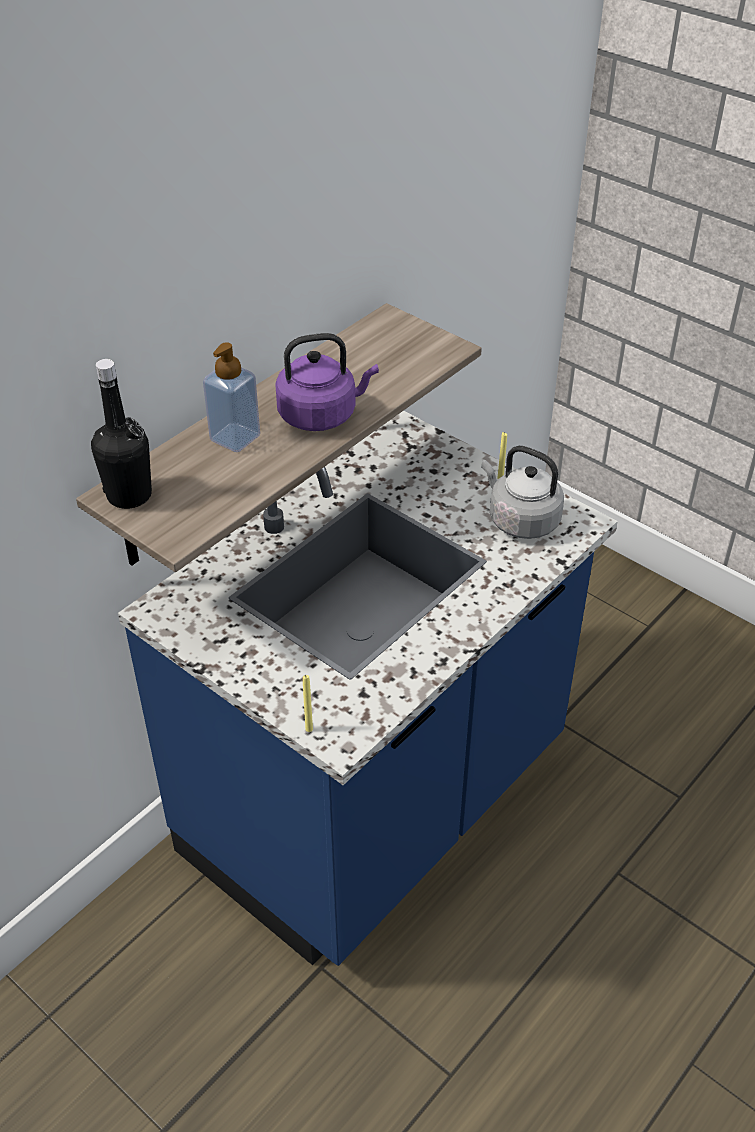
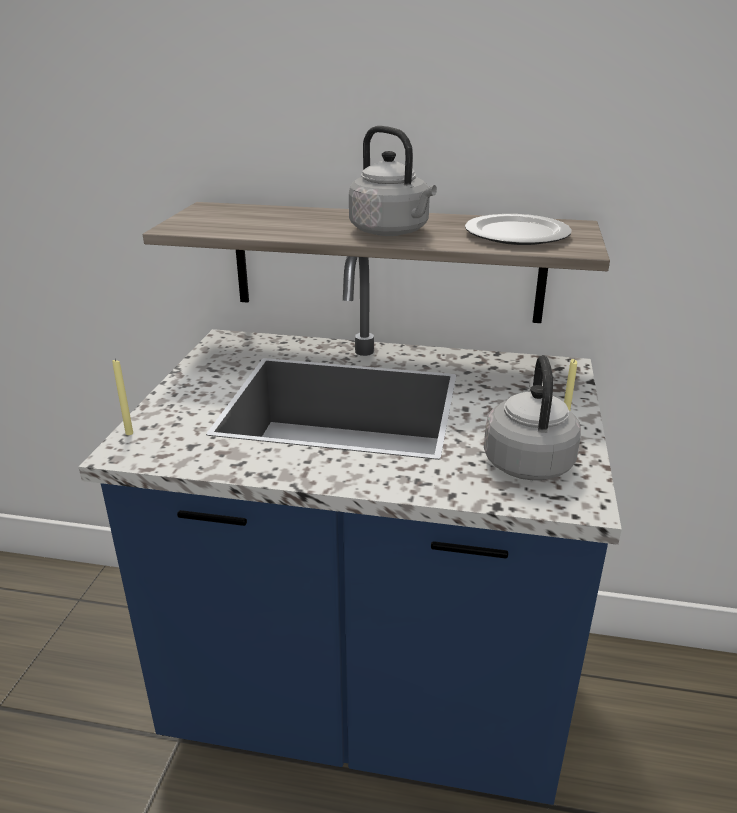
camera: 60 degrees right, 15 degrees down
black bottle [91,359,152,509] -> none
soap dispenser [203,342,260,452] -> none
purple kettle [275,333,379,431] -> grey kettle [349,126,437,236]
none -> plate [465,214,572,245]

